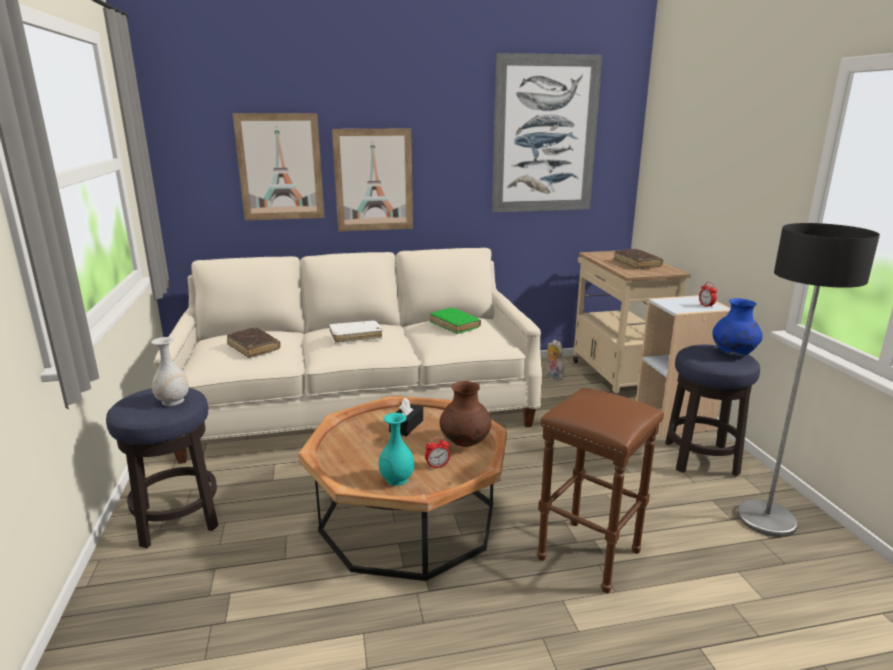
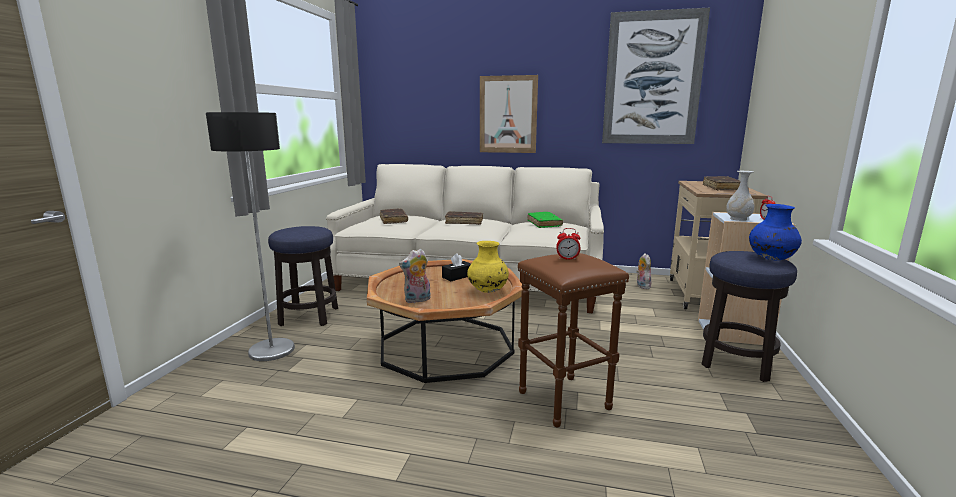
camera: 25 degrees right, 5 degrees down
white vase [151,337,189,406] -> white vase moved to [726,171,755,221]
picture [233,113,324,221] -> none
white book [329,321,382,344] -> brown book [445,211,483,225]
turquoise vase [379,413,414,486] -> plush toy [399,249,430,303]
alarm clock [425,437,450,469] -> alarm clock moved to [556,228,580,260]
brown vase [439,381,491,447] -> yellow vase [467,241,509,293]
floor lamp [737,223,880,537] -> floor lamp moved to [206,112,295,361]

